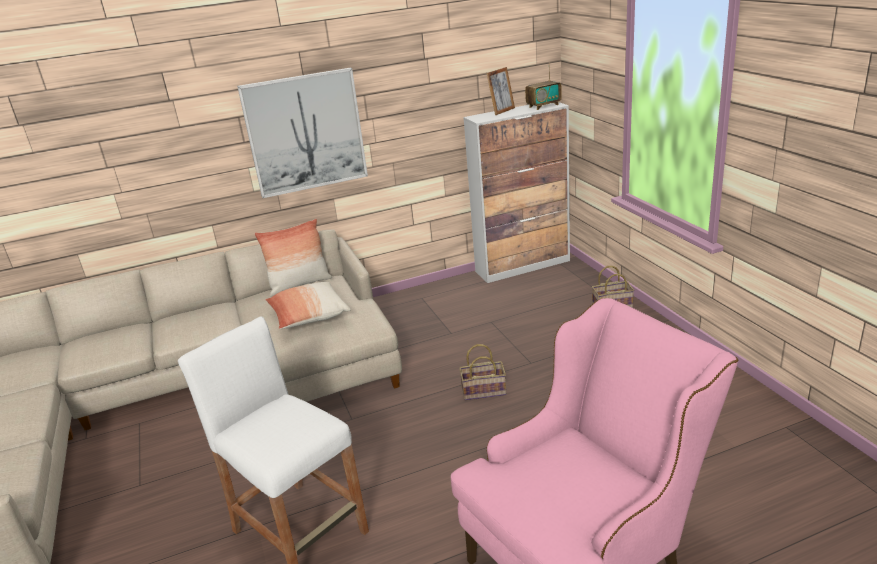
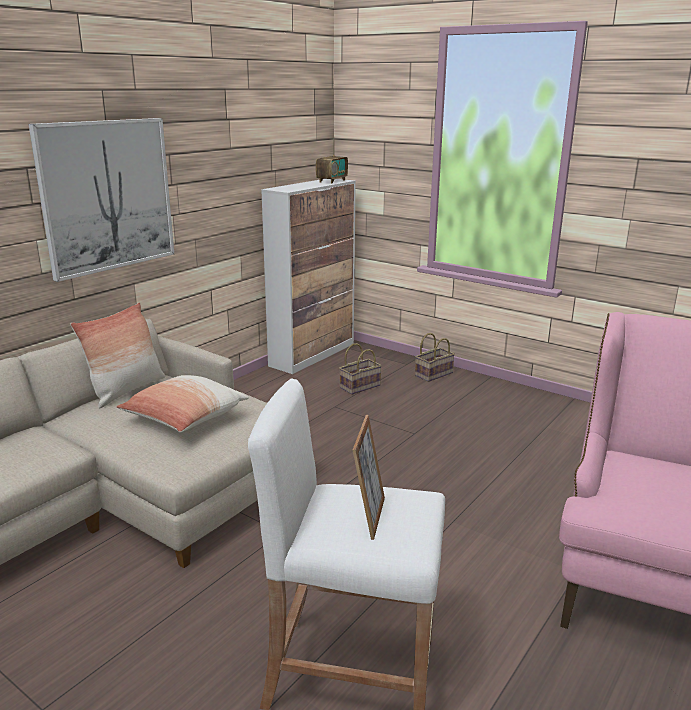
camera: 35 degrees left, 5 degrees down
basket [459,344,506,401] -> basket moved to [339,343,382,395]
picture frame [486,67,515,115] -> picture frame moved to [352,415,385,540]

